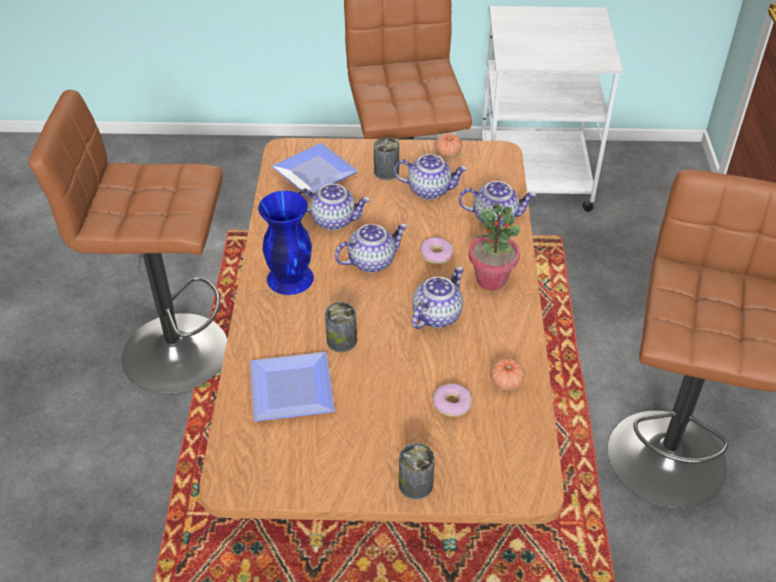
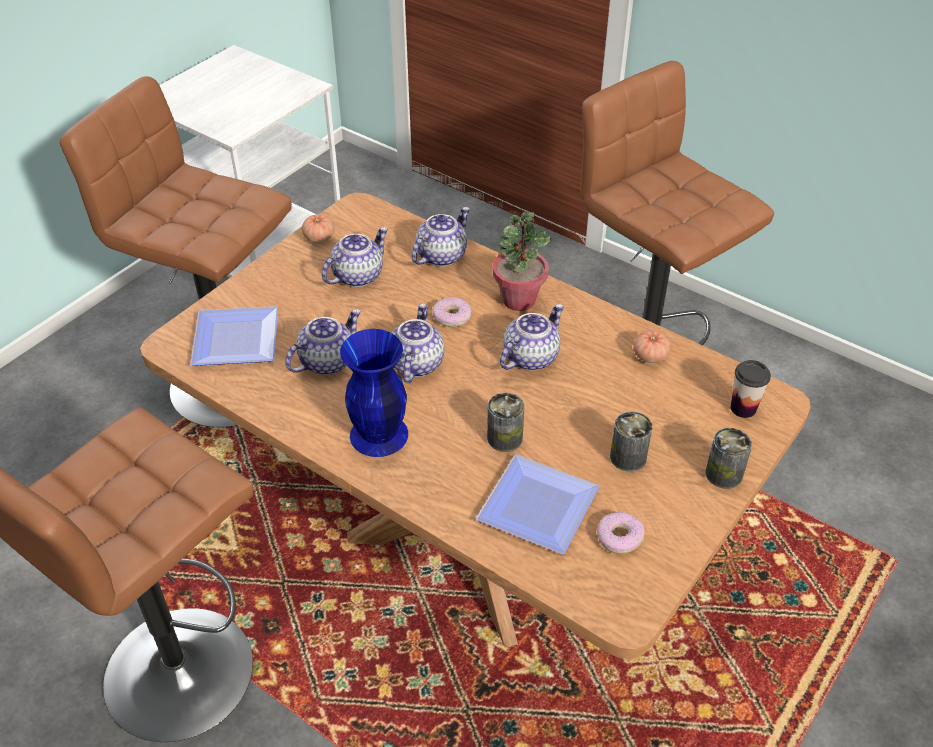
camera: 55 degrees left, 0 degrees up
can [374,137,399,180] -> can moved to [610,412,653,472]
teapot [412,267,464,329] -> teapot turned 60 degrees clockwise [500,304,564,371]
donut [433,383,472,417] -> donut moved to [597,512,645,554]
none -> cup [731,360,771,418]

